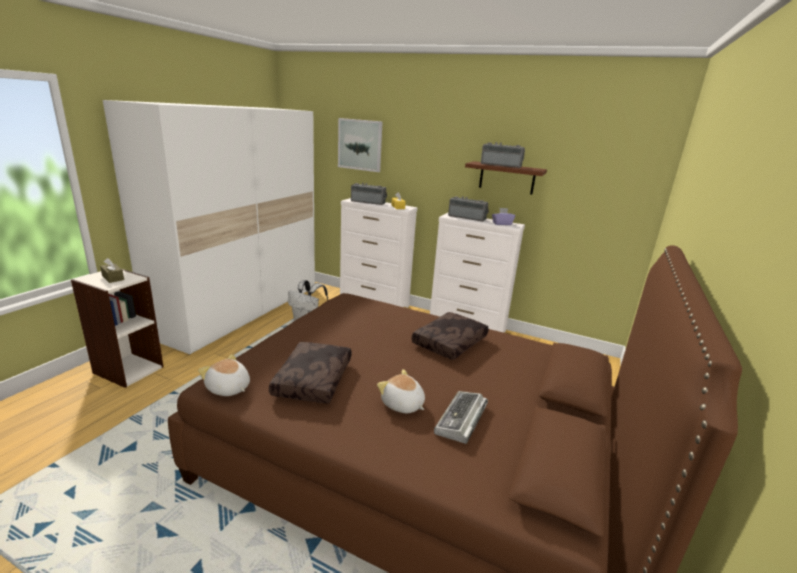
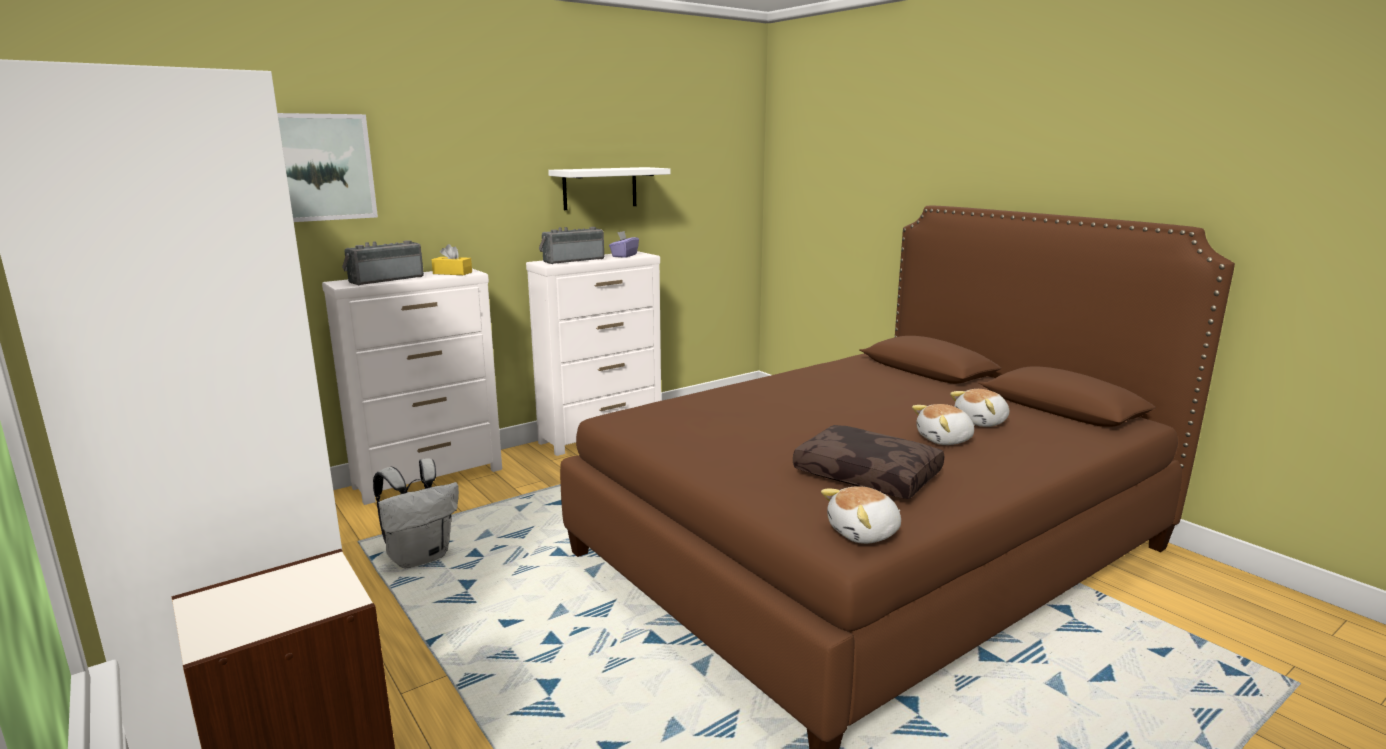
camera: 60 degrees left, 5 degrees down
brown tissue box [100,258,124,283] -> none
brown pillow [411,312,489,360] -> none
keyboard [434,391,488,444] -> plush toy [950,389,1009,427]
brown shelf [465,161,547,194] -> white shelf [548,167,671,210]
radio [481,142,525,168] -> none

